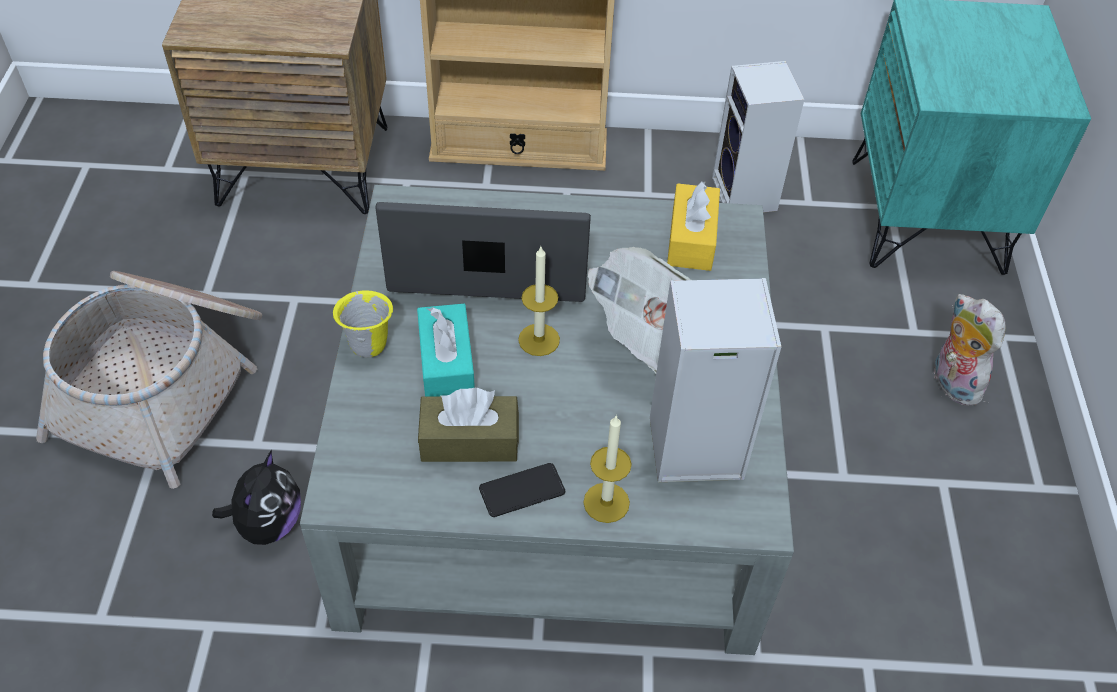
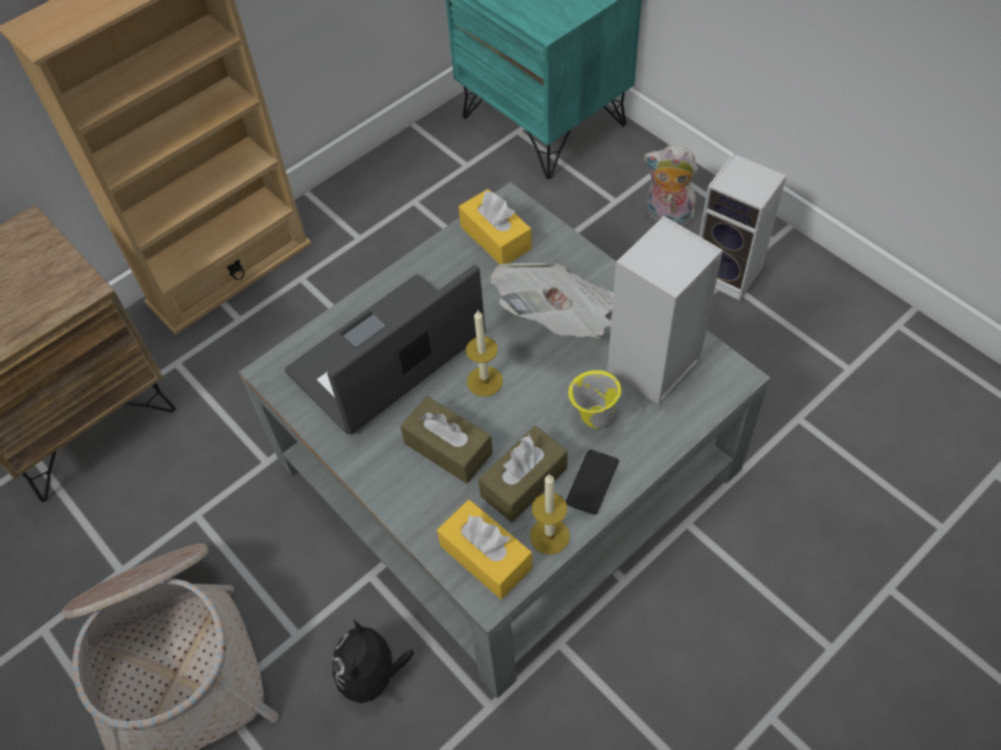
camera: 40 degrees left, 5 degrees up
plush toy [212,450,301,545] -> plush toy turned 150 degrees counterclockwise [332,620,414,710]
yellow mug [333,290,393,358] -> yellow mug moved to [568,370,621,429]
turquoise tissue box [417,304,475,396] -> brown tissue box [400,396,493,484]
candle [583,415,632,523] -> candle moved to [530,474,570,555]
speaker [712,61,804,213] -> speaker moved to [699,153,787,301]
none -> yellow tissue box [437,500,532,599]

